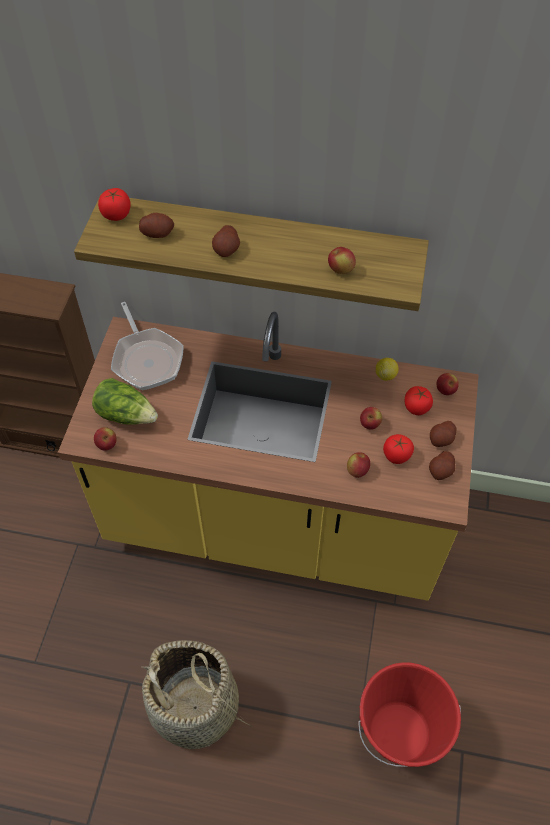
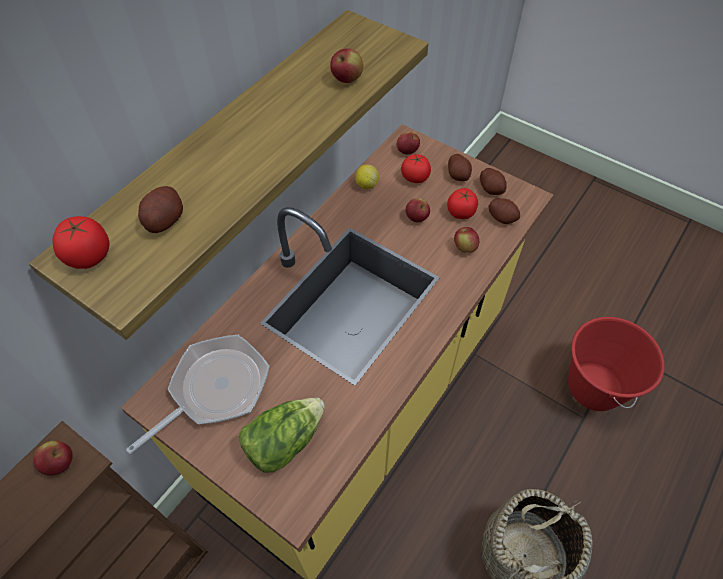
camera: 65 degrees left, 0 degrees up
apple [94,427,116,451] -> apple moved to [33,441,73,476]
frying pan [111,302,184,390] -> frying pan turned 45 degrees counterclockwise [126,335,270,454]
potato [212,225,240,257] -> potato moved to [489,198,520,224]

